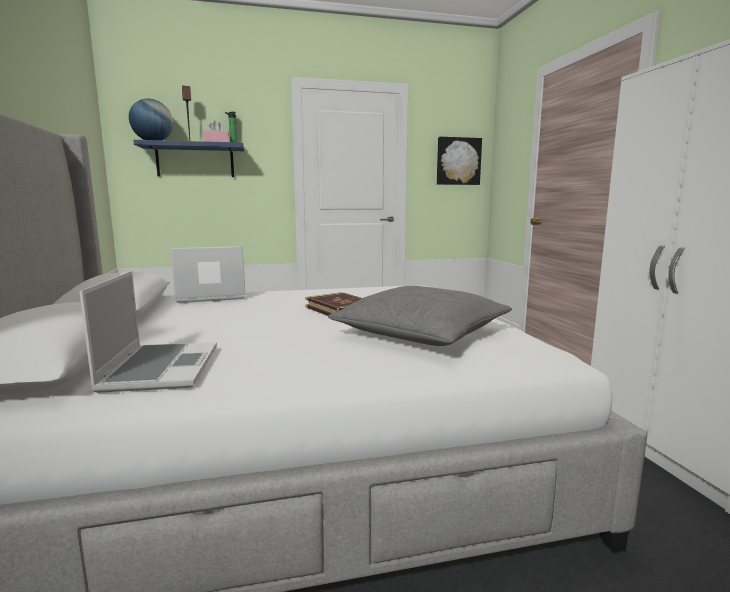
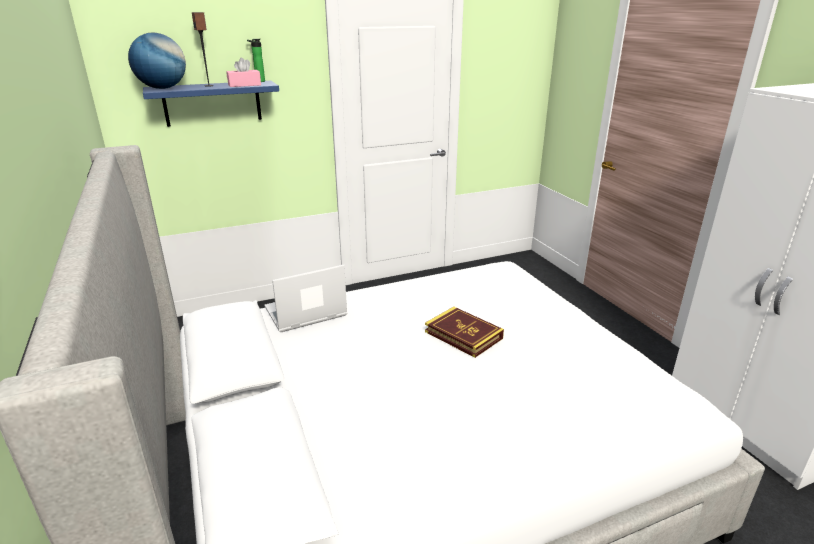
camera: 10 degrees left, 15 degrees up
laptop [79,271,217,393] -> none
grey pillow [328,286,512,346] -> none
picture [437,137,482,185] -> none

